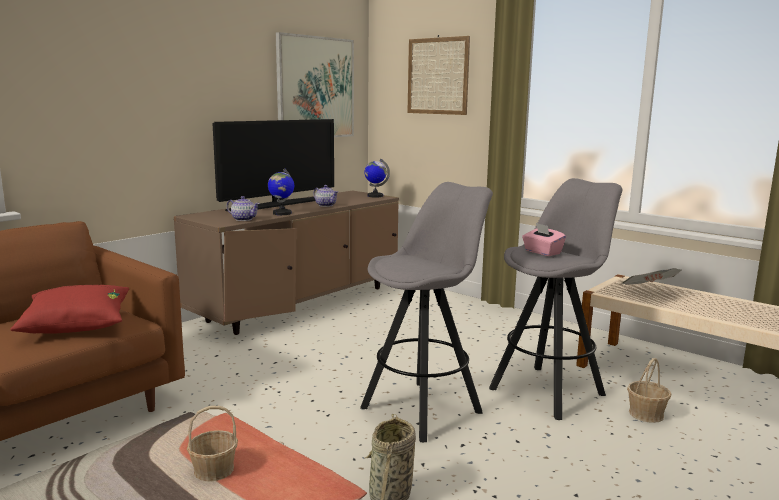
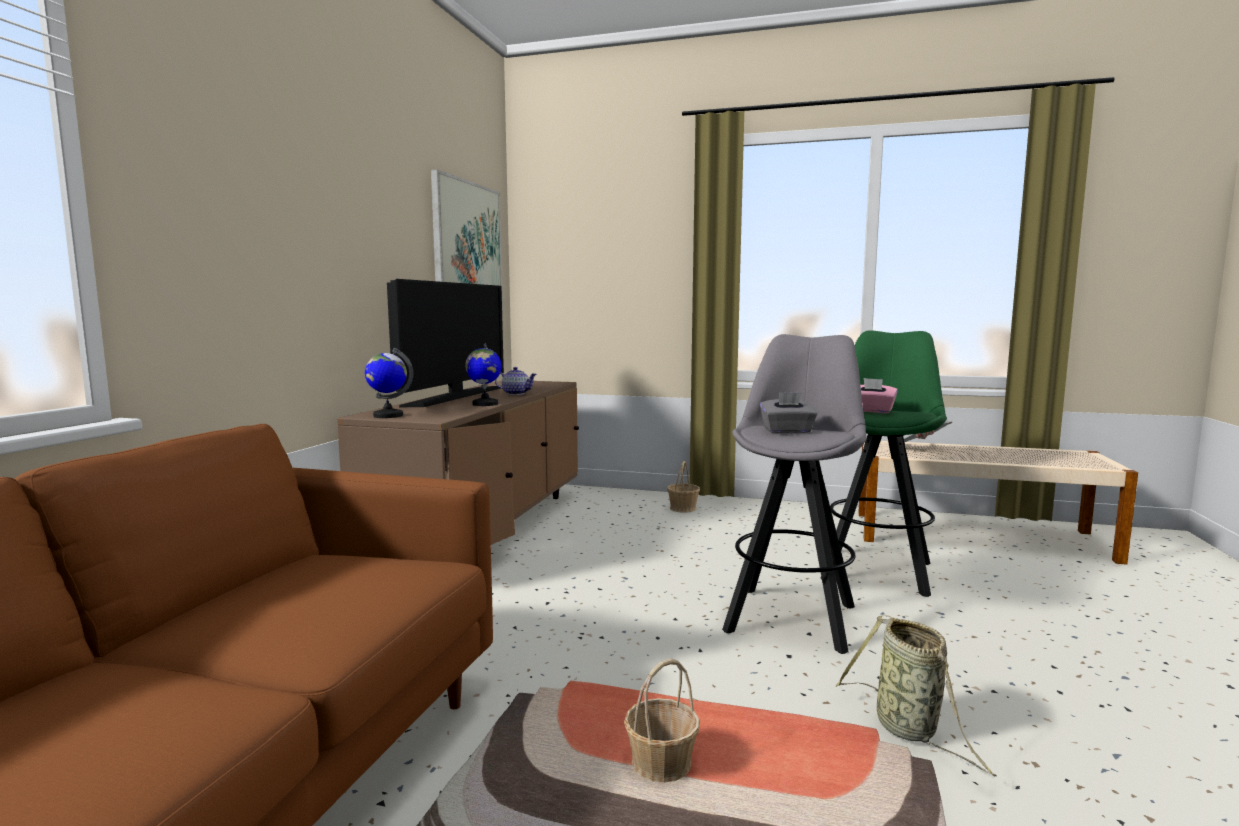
camera: 25 degrees left, 5 degrees down
red pillow [10,285,129,334] -> none
teapot [227,196,260,221] -> none
globe [364,159,390,197] -> globe moved to [365,348,413,418]
picture [407,35,470,115] -> none
grey stool [489,178,623,420] -> green stool [820,330,947,597]
basket [627,358,671,423] -> basket moved to [667,461,700,513]
none -> grey tissue box [760,392,817,433]

